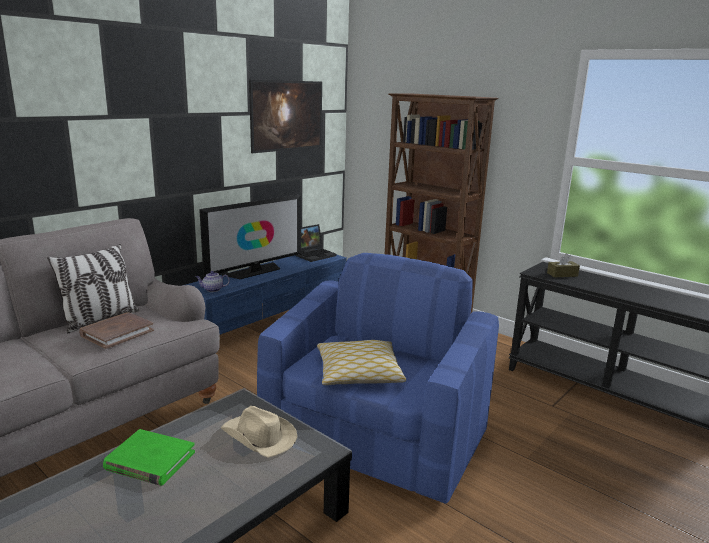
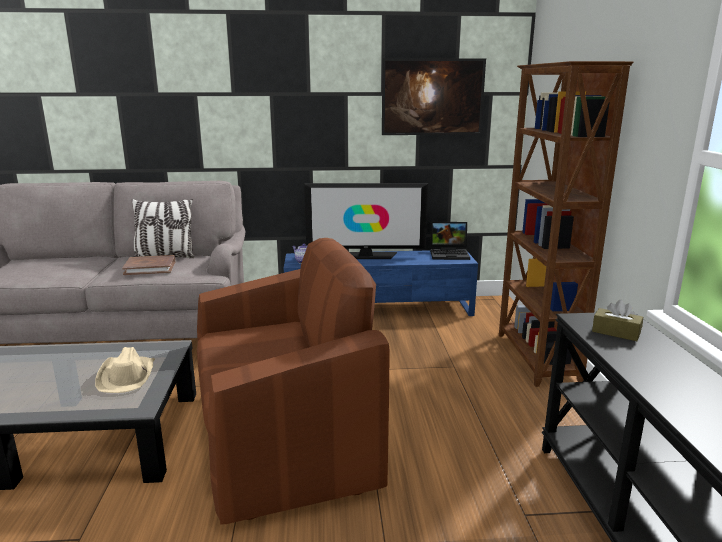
camera: 45 degrees right, 0 degrees up
green book [103,429,195,486] -> none
blue armchair [257,253,499,504] -> brown armchair [197,238,390,524]
pillow [317,340,406,385] -> none

